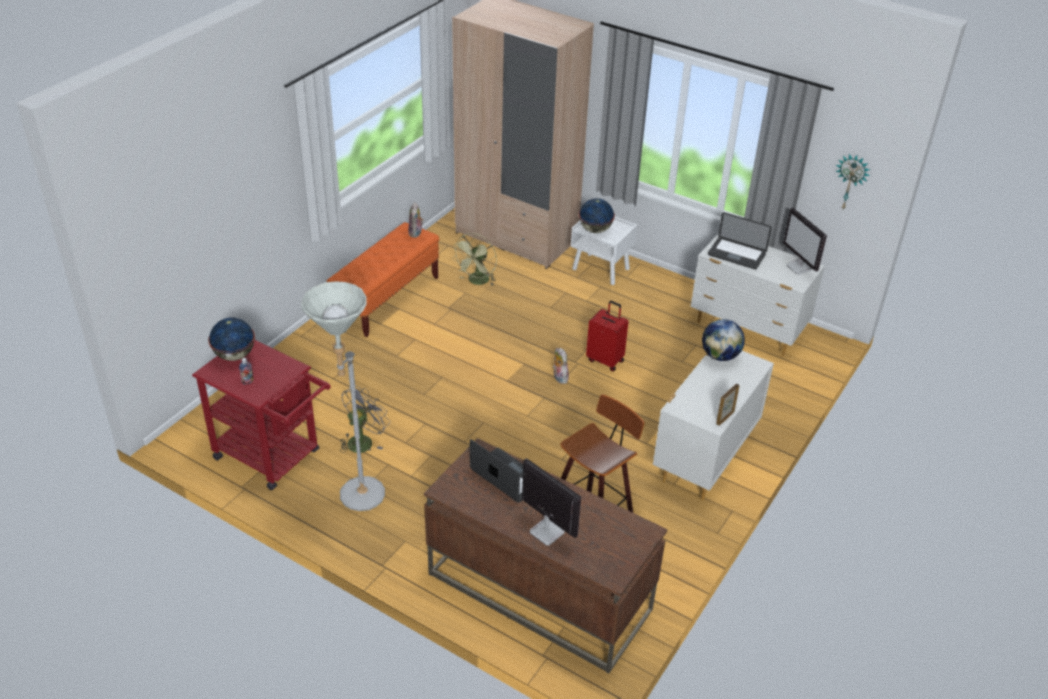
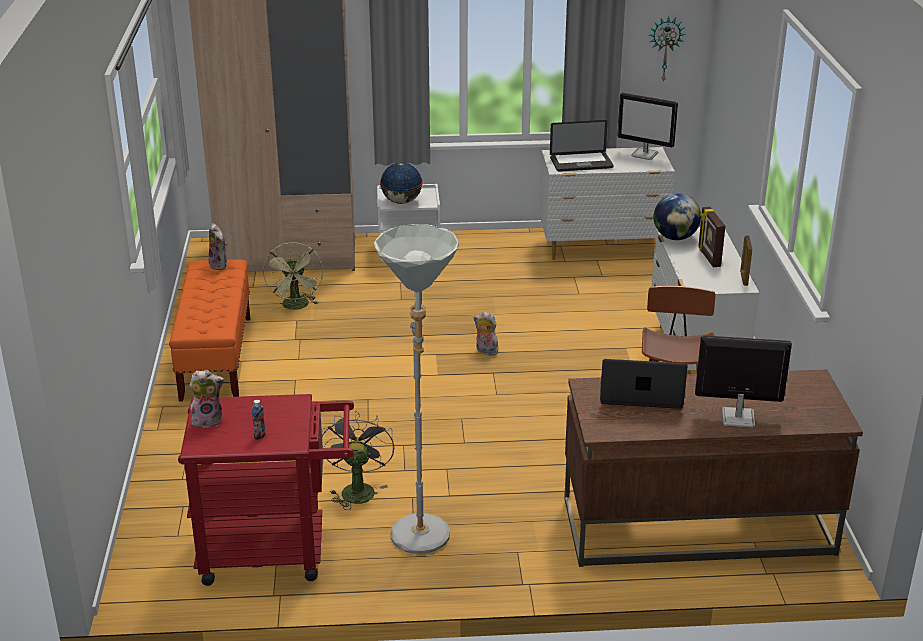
camera: 35 degrees left, 10 degrees down
globe [208,318,255,361] -> plush toy [189,370,224,428]
red suitcase [586,301,628,372] -> none
none -> picture frame [698,207,725,267]

